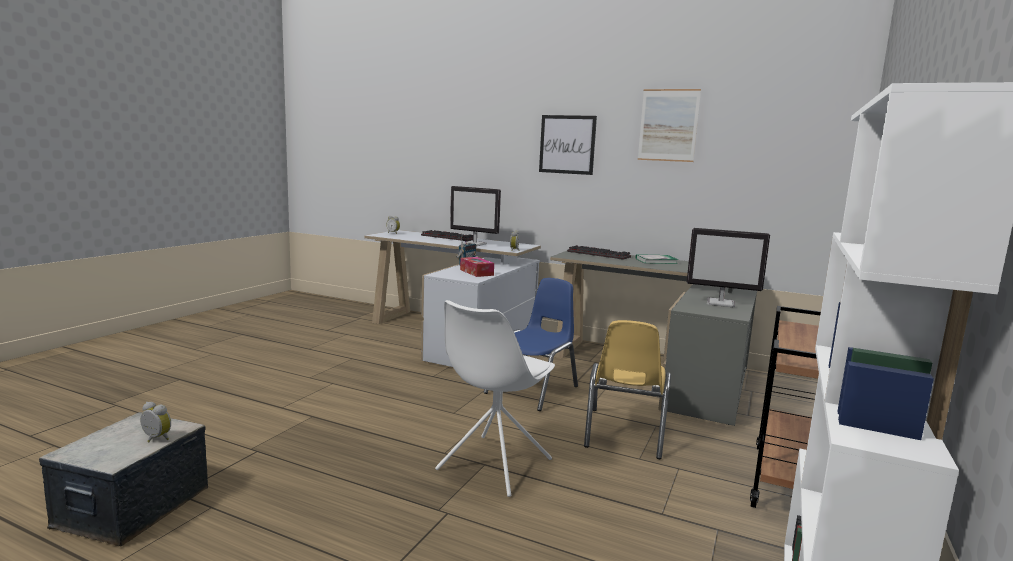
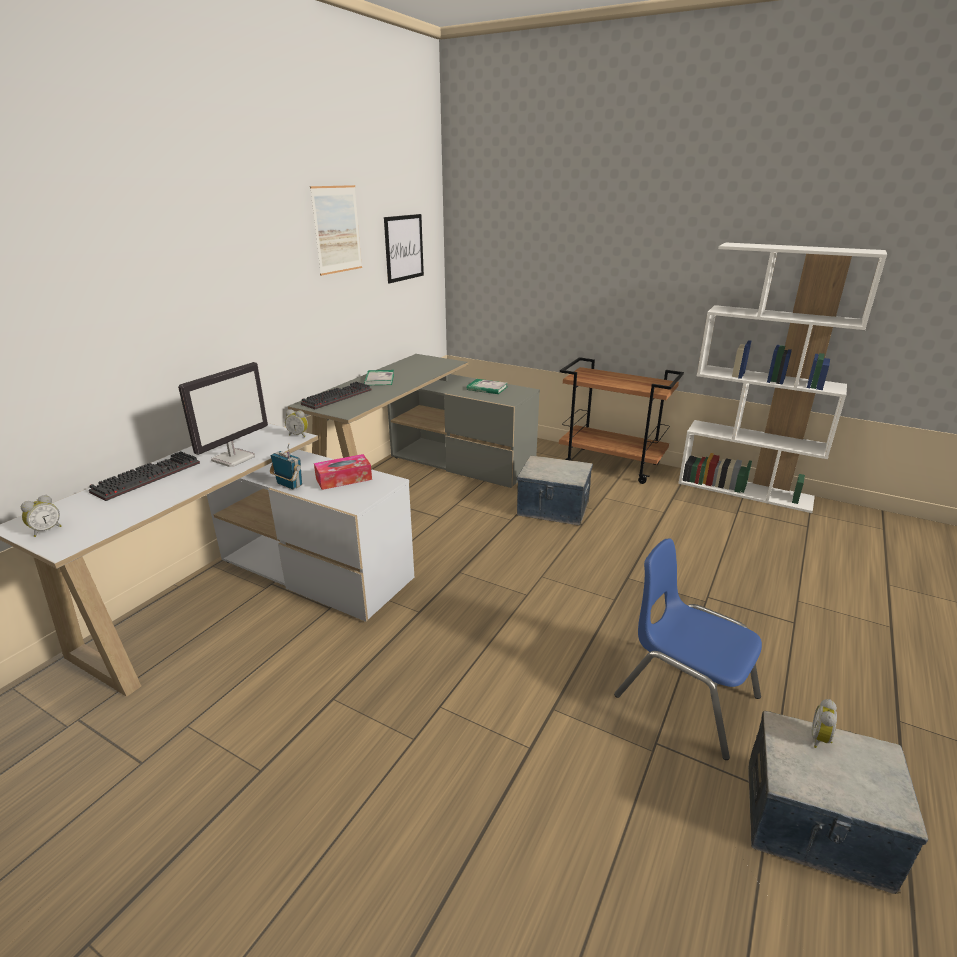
camera: 85 degrees left, 15 degrees up
white chair [435,300,555,497] -> none
blue chair [484,278,578,411] -> blue chair moved to [614,539,762,760]
picture [539,115,597,175] -> picture moved to [384,214,424,283]
yellow chair [584,320,671,459] -> storage box [517,456,593,526]
monitor [687,228,770,307] -> book [467,379,507,394]

